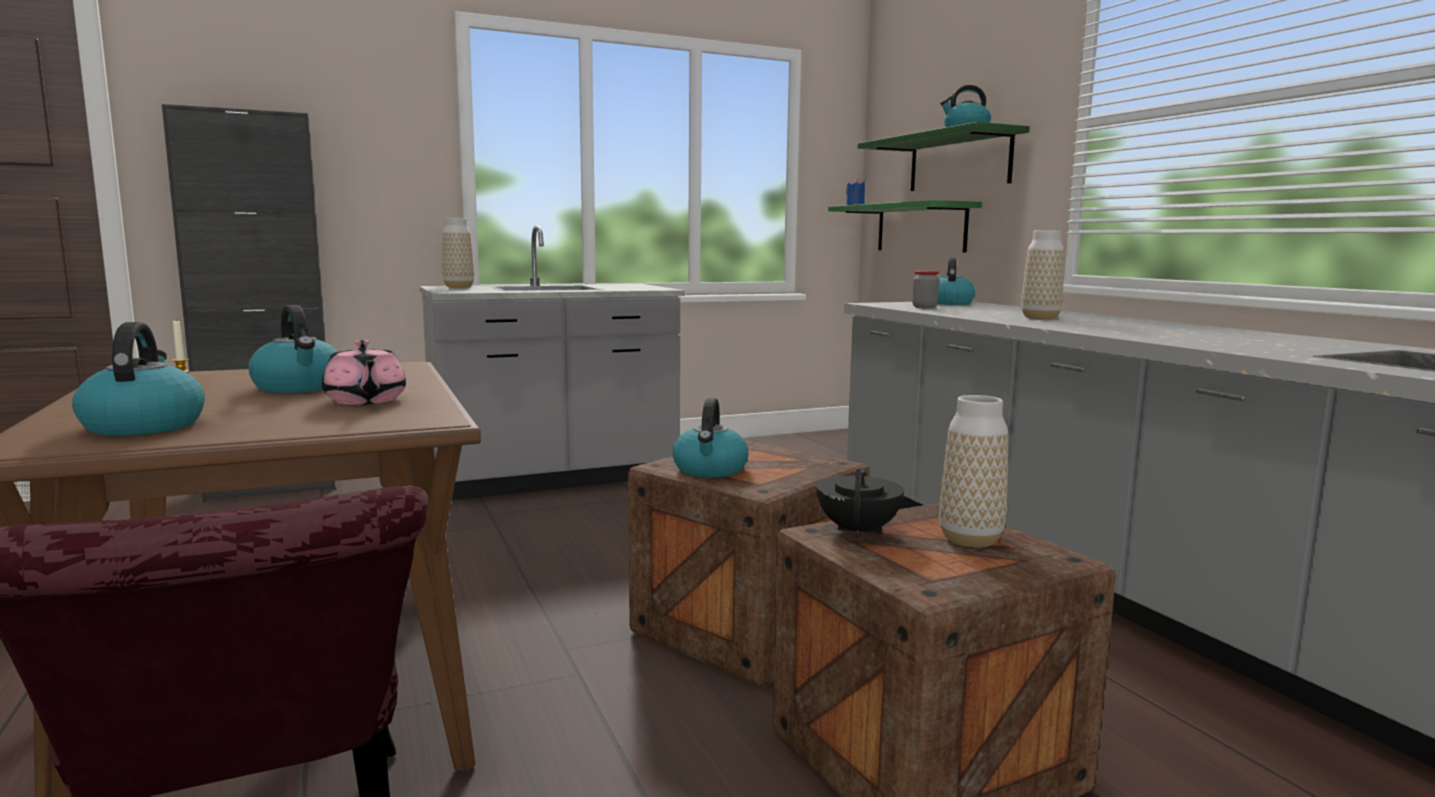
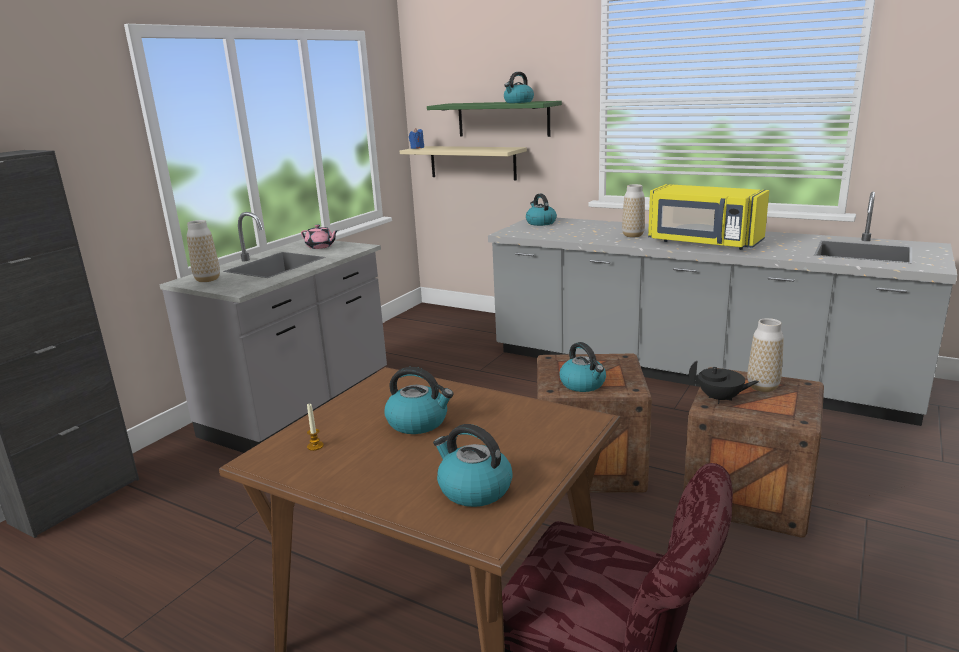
camera: 35 degrees left, 10 degrees up
pink teapot [322,340,406,405] -> pink teapot moved to [301,224,338,249]
black teapot [816,469,904,538] -> black teapot turned 135 degrees clockwise [689,360,759,404]
green shelf [828,200,982,252] -> beige shelf [400,146,527,180]
jar [912,270,939,309] -> none
none -> yellow microwave [648,184,769,250]

